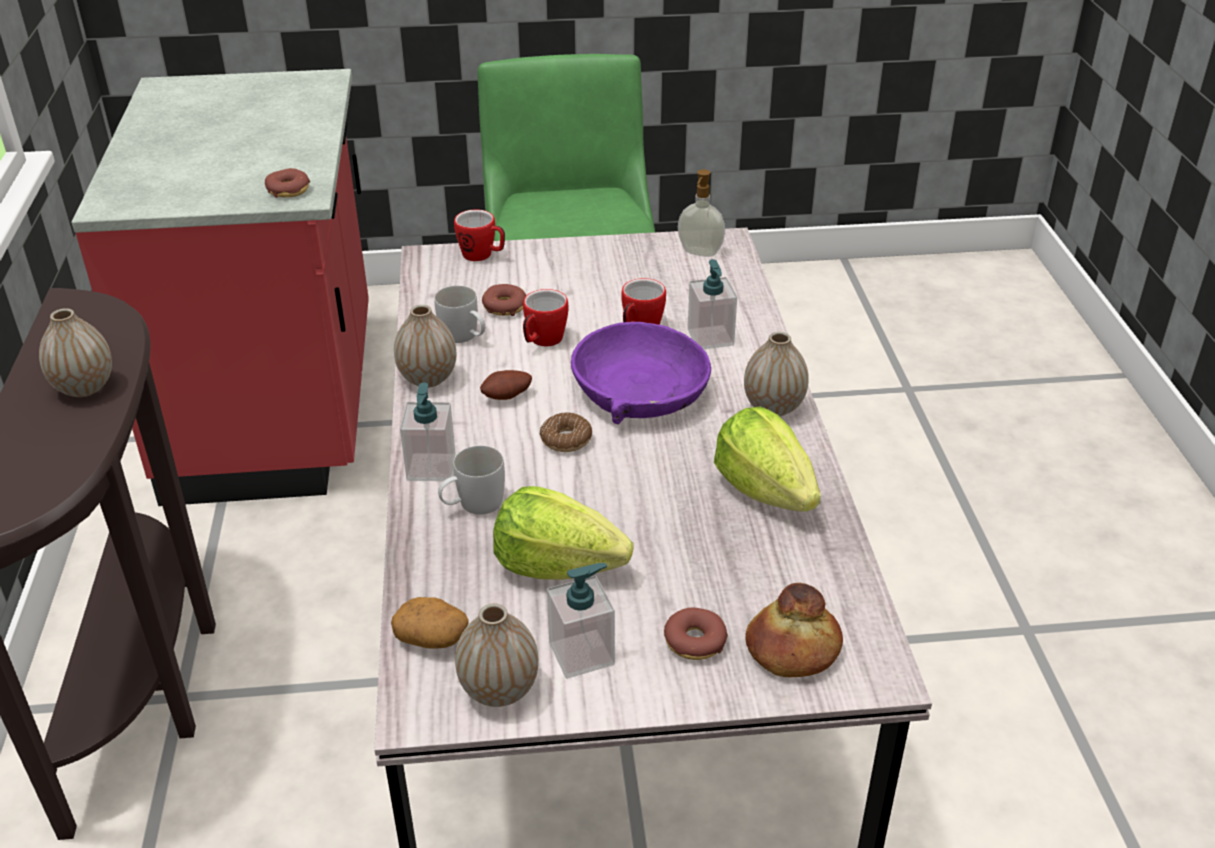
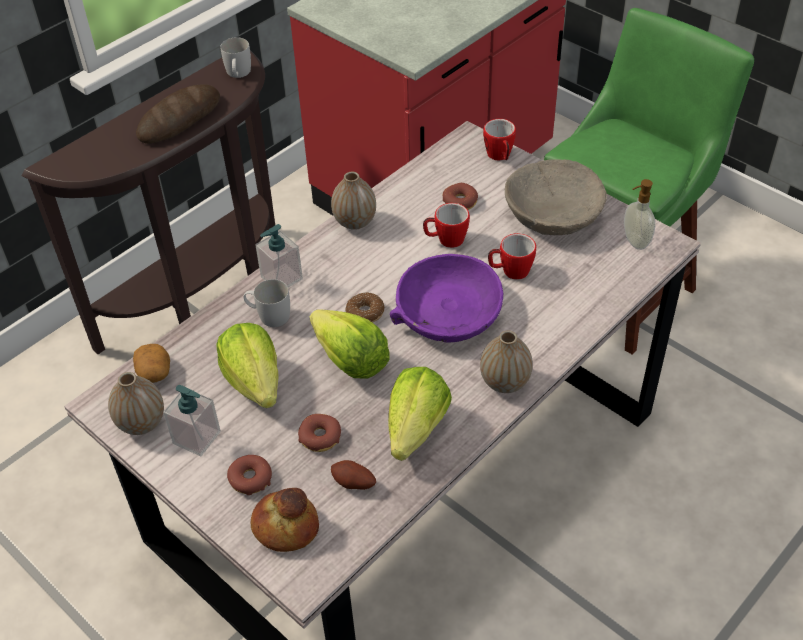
camera: 50 degrees right, 10 degrees up
vase [39,308,112,397] -> bread [136,84,220,144]
donut [265,168,310,198] -> donut moved to [298,414,341,452]
white mug [434,286,485,343] -> white mug moved to [220,37,251,78]
potato [480,370,532,400] -> potato moved to [331,460,376,490]
soap dispenser [688,259,737,349] -> none
none -> lettuce [310,309,390,378]
none -> beige bowl [505,159,607,235]

